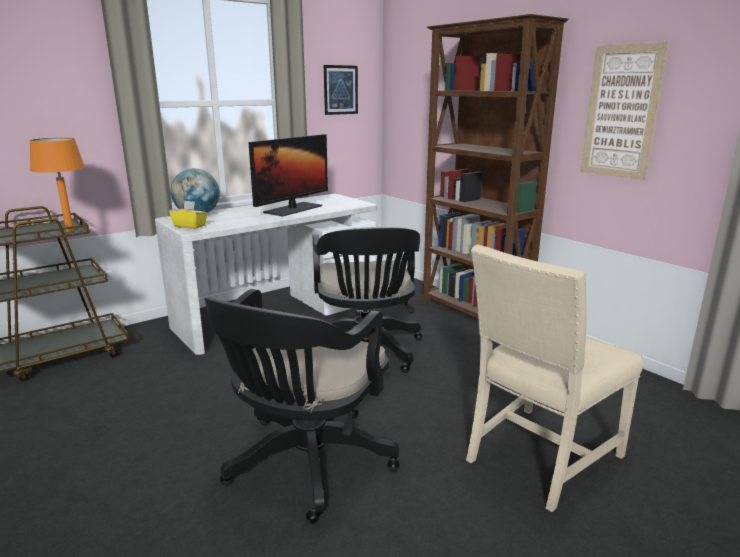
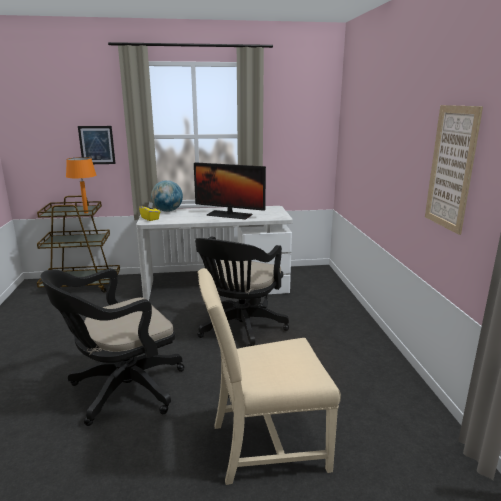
camera: 30 degrees right, 0 degrees up
monitor [249,134,328,217] -> monitor turned 45 degrees clockwise [194,162,266,220]
picture [324,65,358,115] -> picture moved to [78,126,116,164]
brown bookcase [423,14,568,318] -> none

